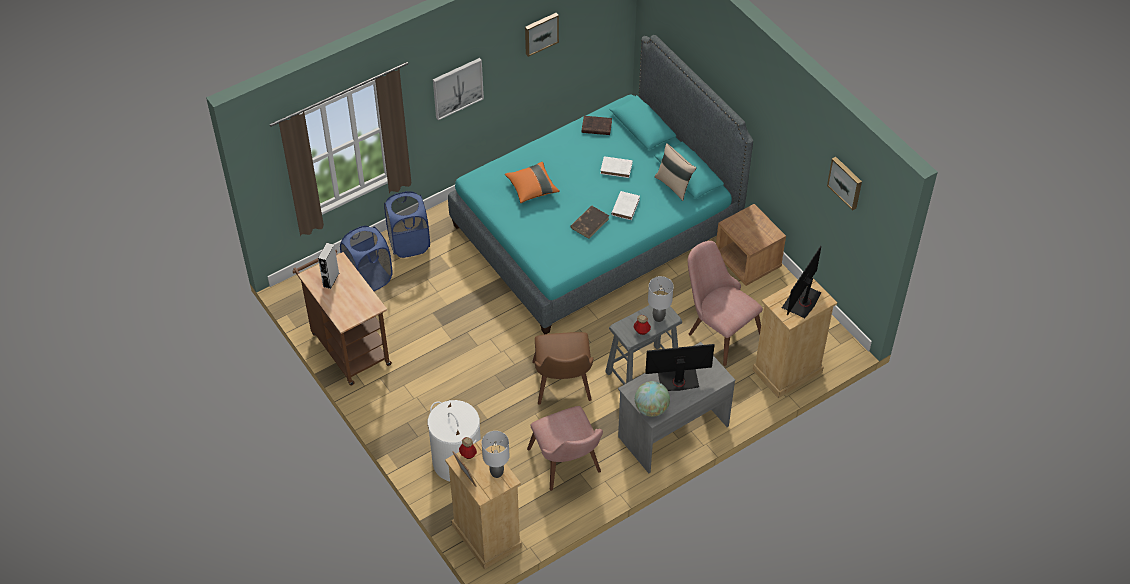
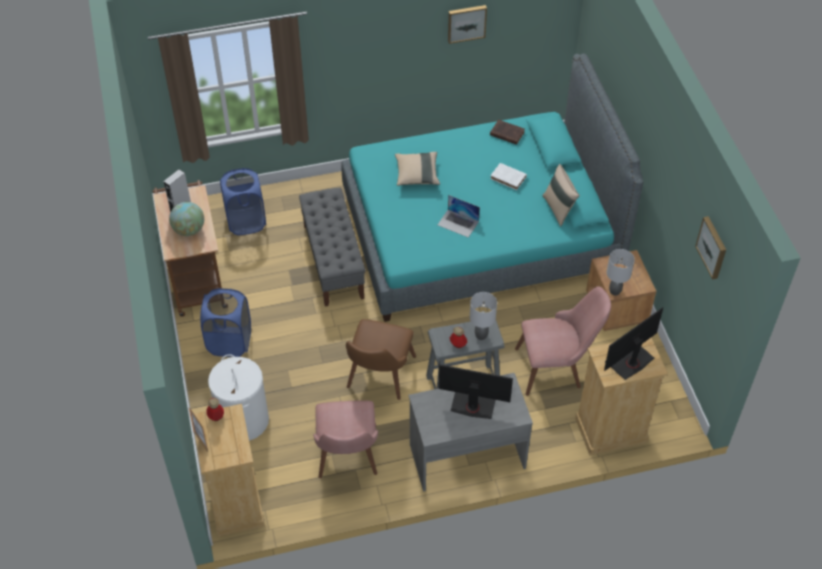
camera: 20 degrees right, 0 degrees up
blue laundry basket [384,191,430,258] -> blue laundry basket moved to [200,288,251,357]
picture [433,58,484,120] -> none
grey table lamp [482,431,509,478] -> grey table lamp moved to [606,249,635,296]
orange pillow [505,162,560,203] -> beige pillow [395,152,440,186]
brown book [570,206,609,239] -> laptop [438,195,480,238]
white book [611,191,640,220] -> none
globe [635,381,670,417] -> globe moved to [169,202,204,236]
pink chair [688,241,763,366] -> pink chair turned 105 degrees clockwise [515,286,611,396]
none -> grey bench [299,188,365,307]

